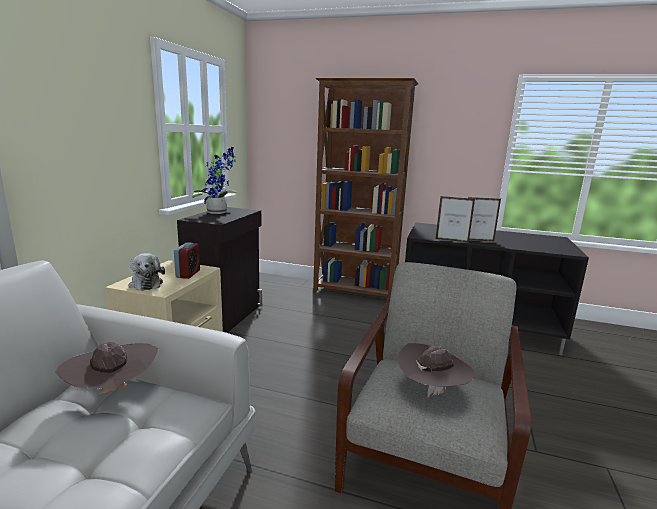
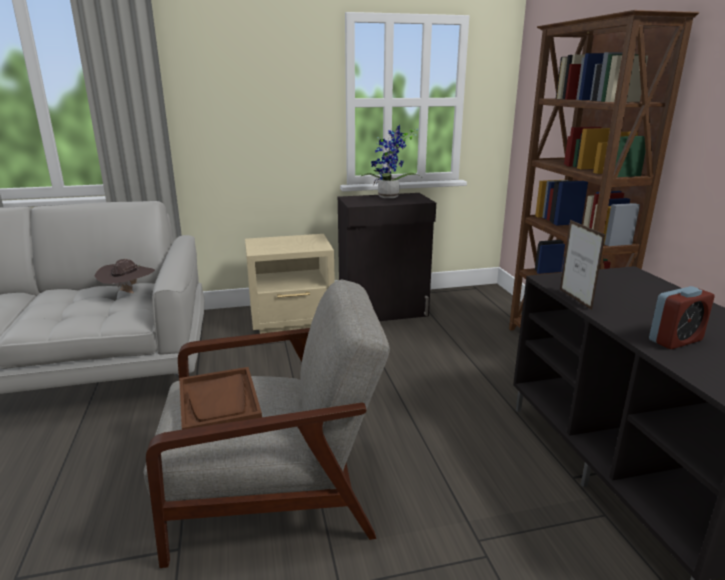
camera: 60 degrees right, 5 degrees up
plush toy [128,253,165,291] -> none
alarm clock [174,242,200,279] -> alarm clock moved to [649,286,715,349]
brown hat [397,343,475,398] -> brown tray [179,367,262,430]
picture frame [468,197,501,241] -> none

